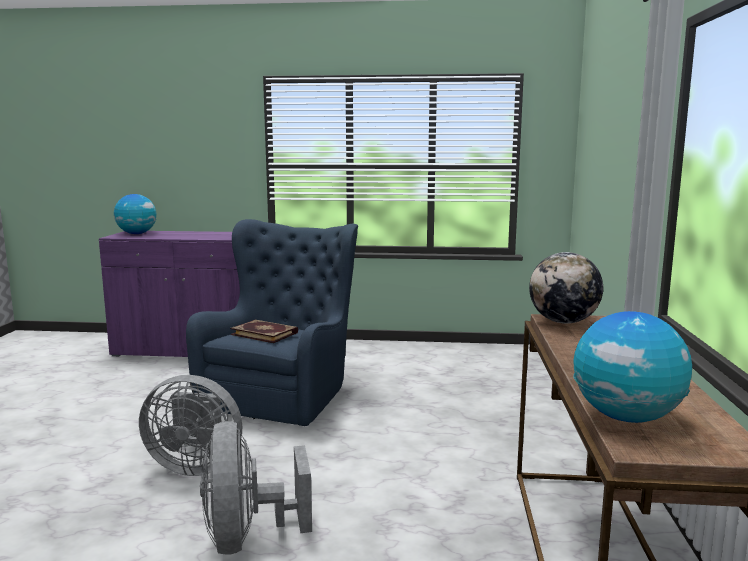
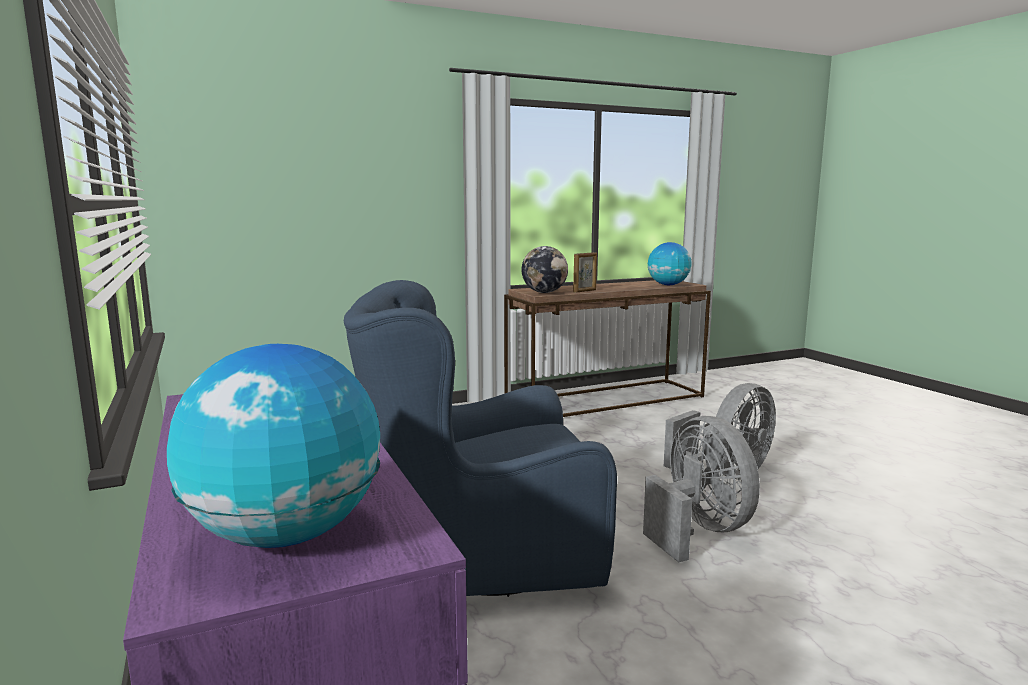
camera: 120 degrees left, 0 degrees up
book [230,320,298,343] -> none
none -> picture frame [573,252,597,293]

